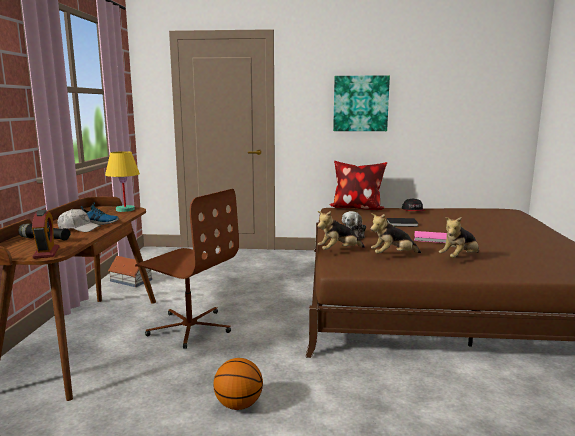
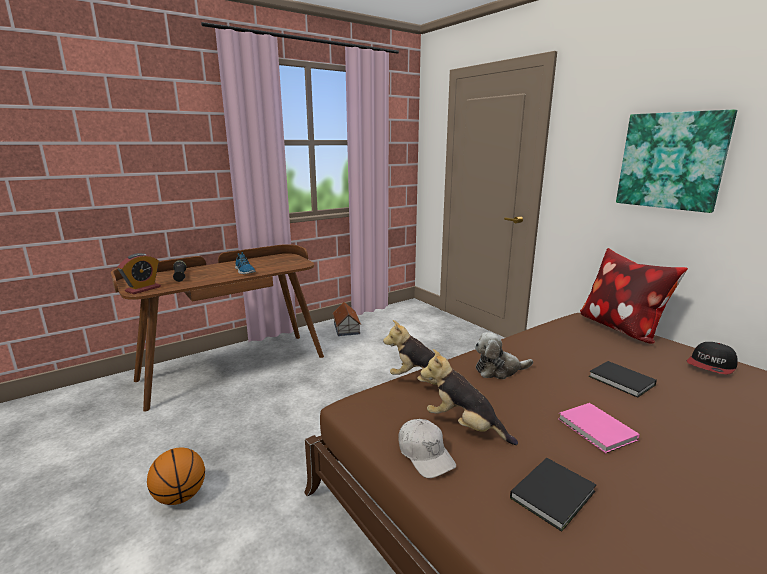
camera: 50 degrees right, 5 degrees up
white cap [57,209,101,232] -> white cap moved to [399,419,456,478]
yellow table lamp [105,151,140,212] -> none
brown office chair [135,189,239,349] -> none
plush toy [439,217,479,258] -> black book [510,458,596,532]

